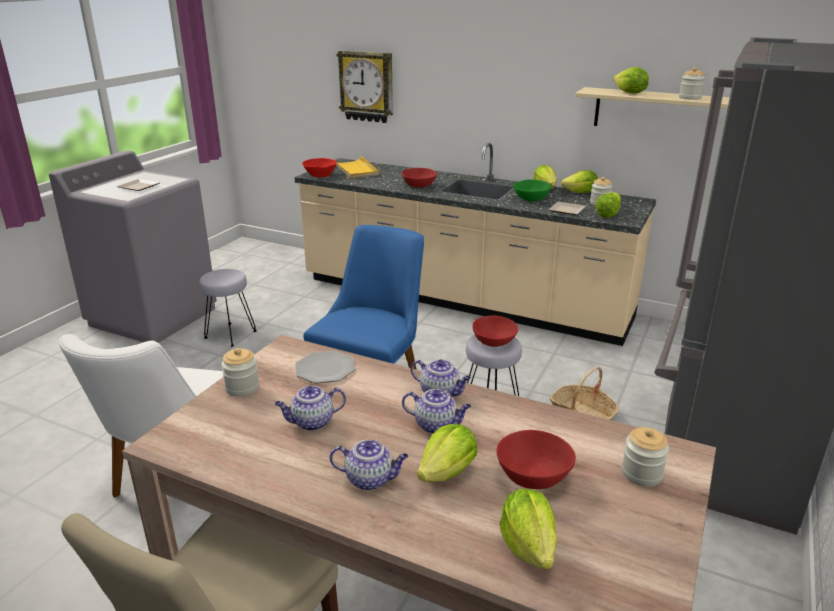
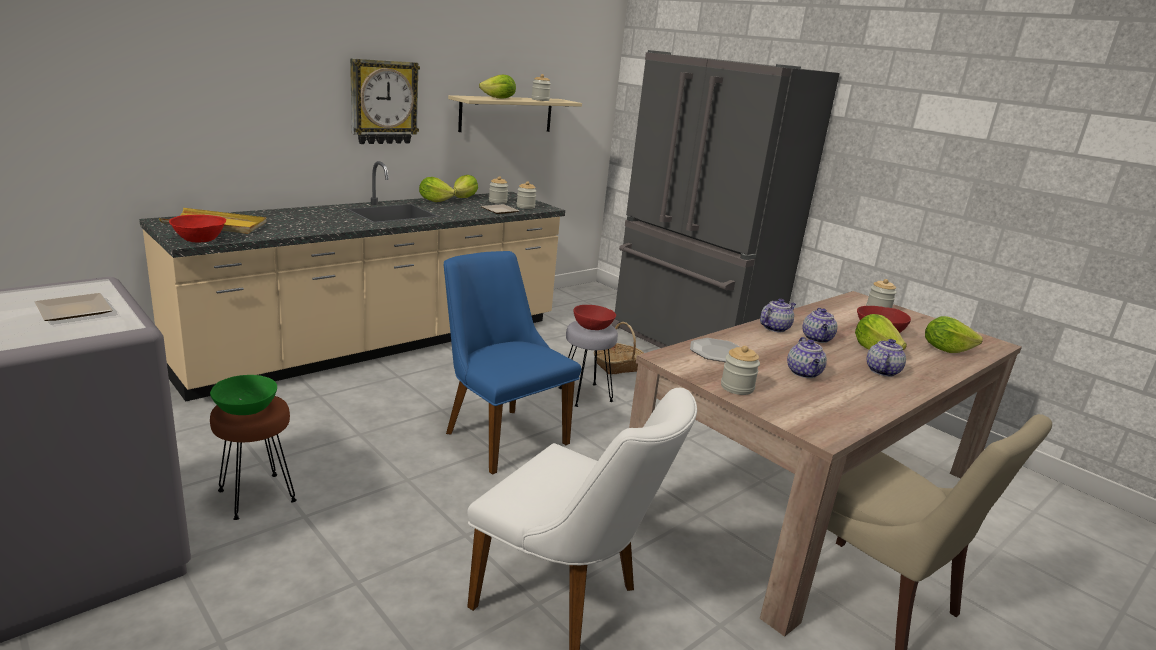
camera: 70 degrees left, 5 degrees down
grey stool [199,269,257,347] -> brown stool [210,396,297,520]
wall clock [336,50,393,123] -> wall clock moved to [350,58,420,144]
red bowl [402,168,437,188] -> none
teapot [402,389,471,434] -> teapot turned 150 degrees clockwise [802,308,838,343]
green bowl [513,179,551,201] -> green bowl moved to [210,375,277,415]
lettuce [595,192,621,218] -> jar [517,181,536,209]

